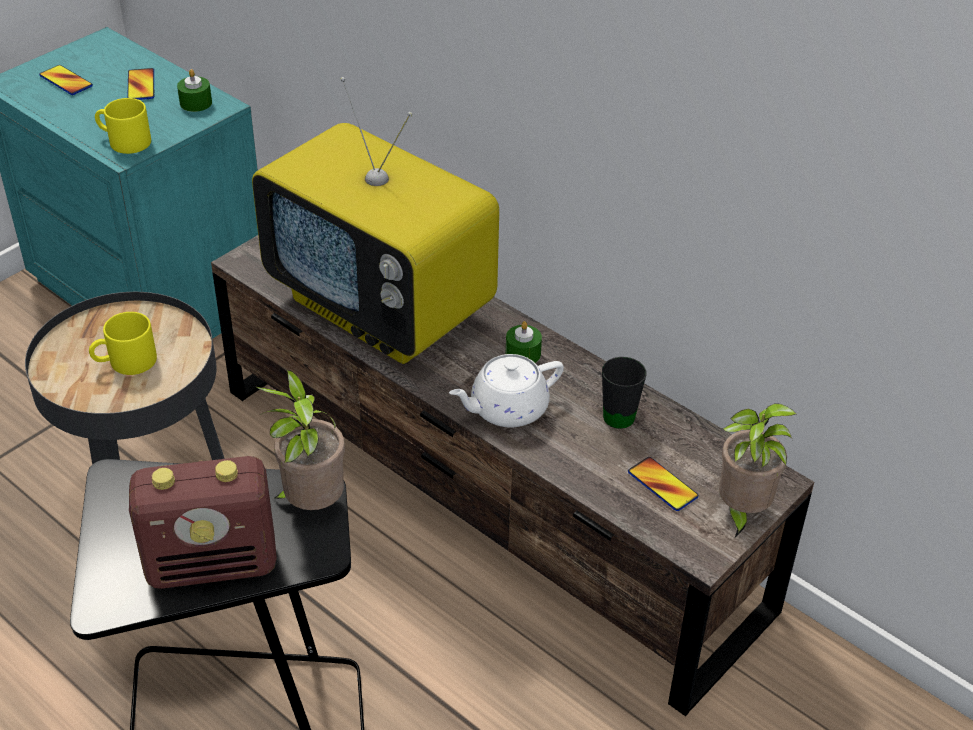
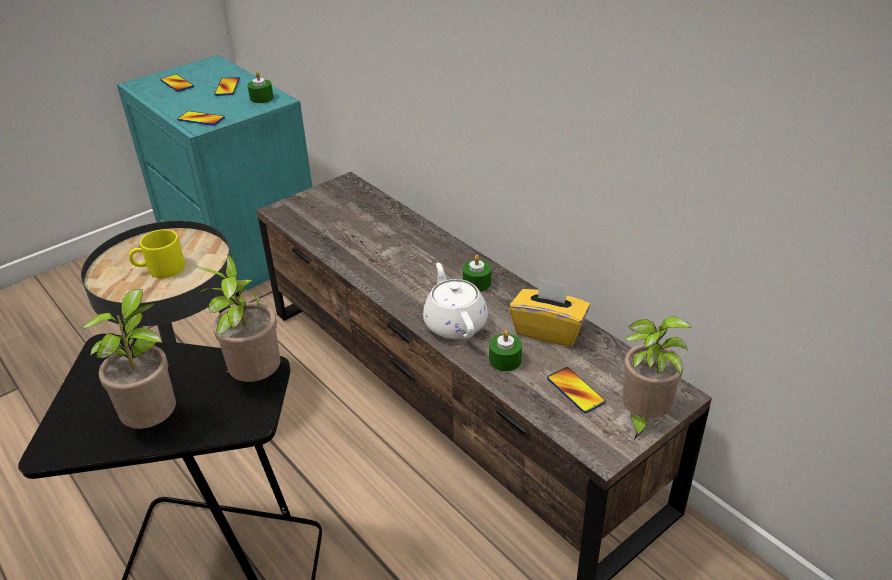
camera: 10 degrees right, 5 degrees down
yellow mug [95,98,151,154] -> phone [177,111,225,126]
radio [129,456,277,589] -> potted plant [81,289,176,429]
television [252,77,499,364] -> none
white teapot [449,354,564,428] -> white teapot turned 90 degrees clockwise [423,263,488,339]
black mug [602,357,646,429] -> yellow tissue box [509,278,590,347]
none -> green candle [489,330,522,371]

